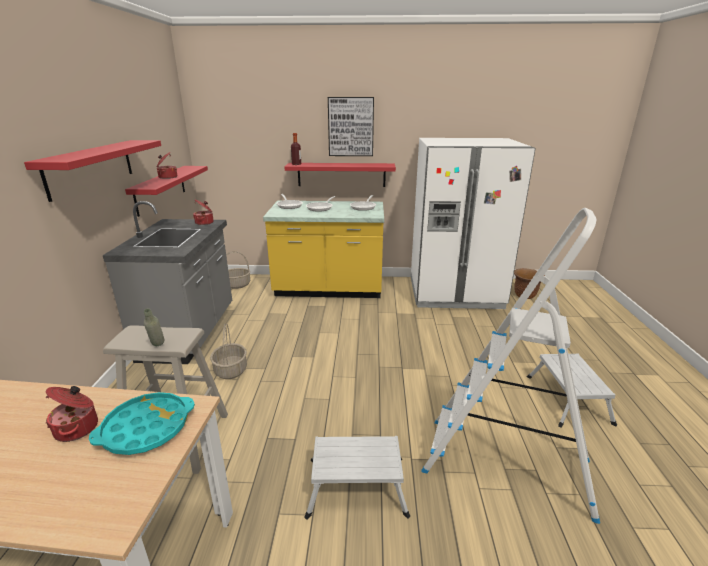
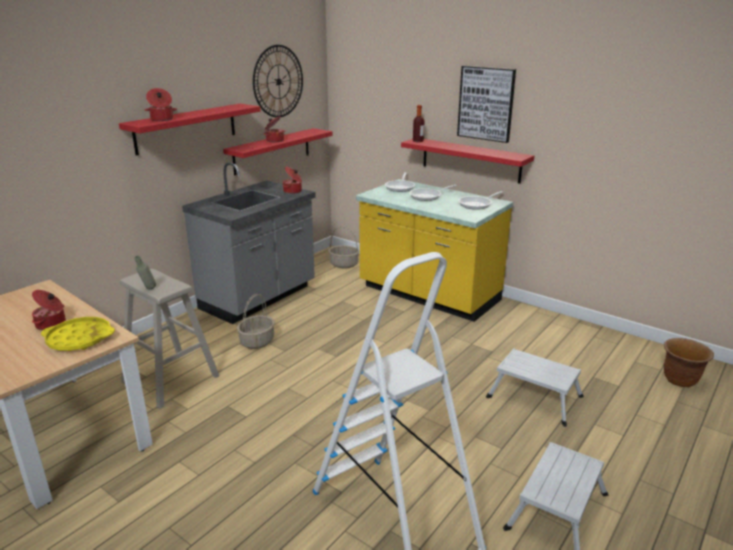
camera: 35 degrees right, 0 degrees up
turquoise tray [89,392,195,455] -> yellow tray [41,317,115,351]
white step ladder [304,436,410,520] -> white step ladder moved to [486,348,584,427]
white fridge [411,138,536,309] -> none
none -> cooking pot [145,88,177,121]
none -> wall clock [253,45,303,117]

